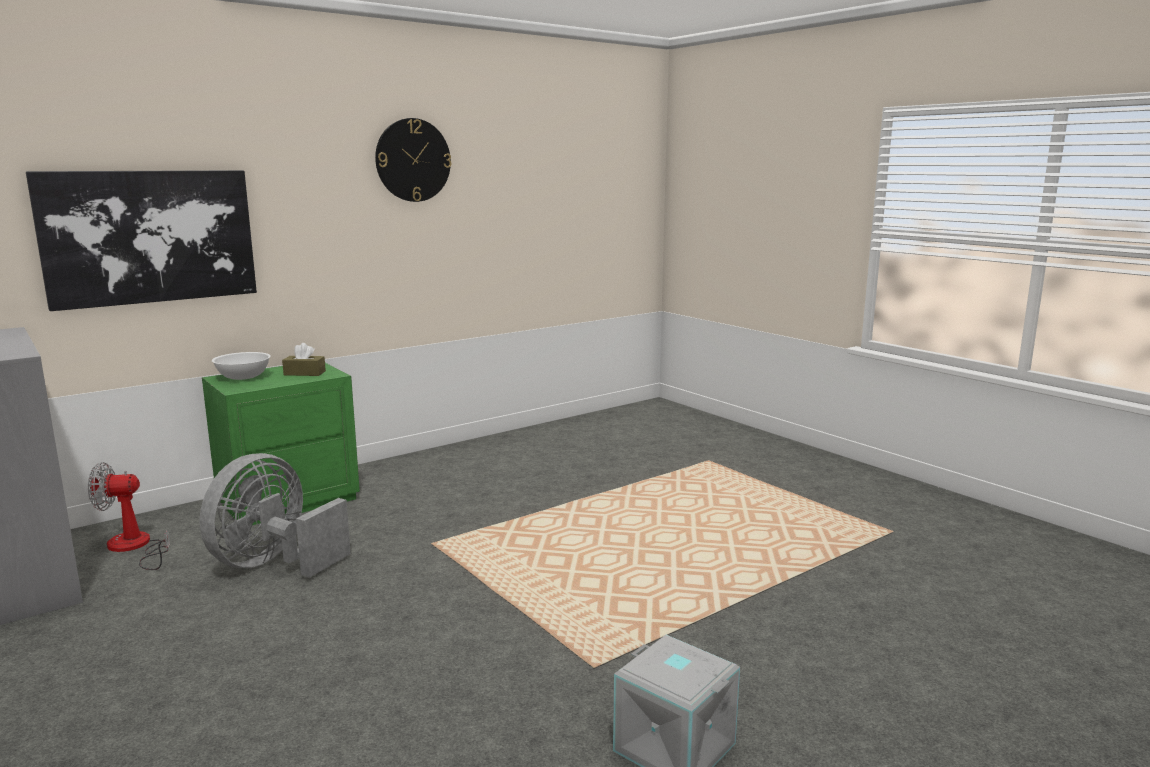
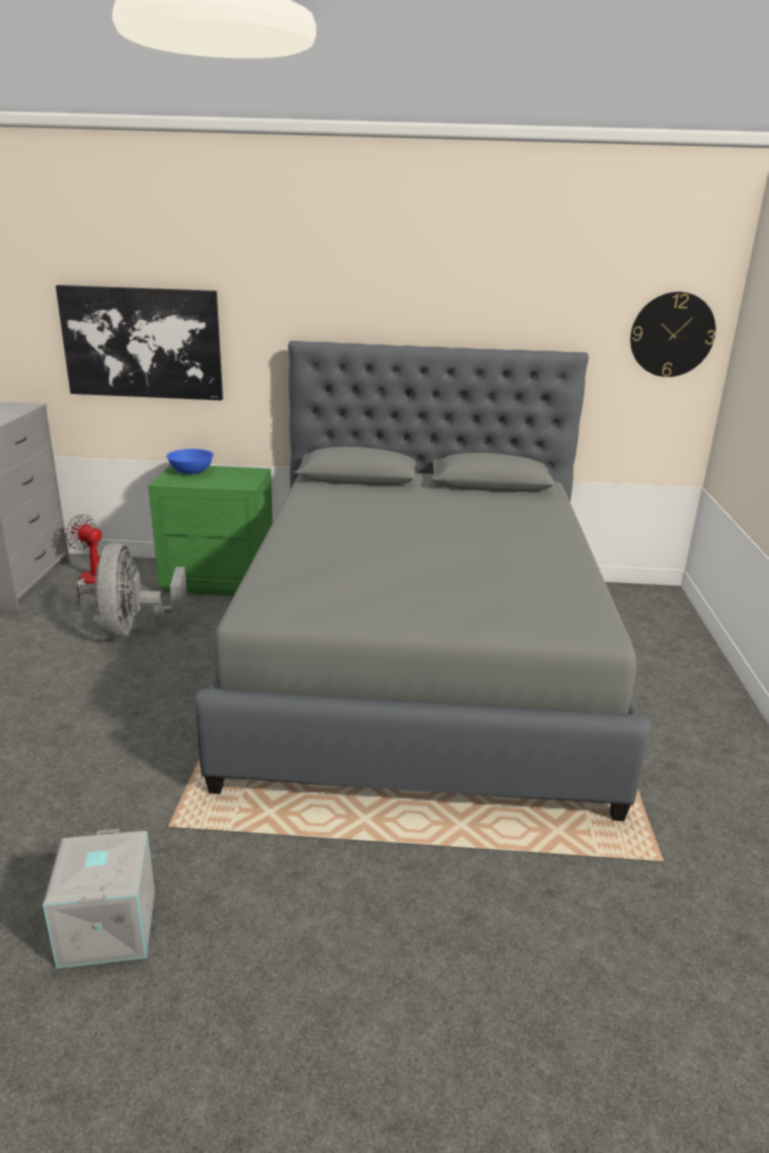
camera: 40 degrees right, 10 degrees up
grey fan [199,453,351,578] -> grey fan turned 75 degrees counterclockwise [94,543,188,638]
white bowl [212,352,271,380] -> blue bowl [166,449,214,474]
brown tissue box [282,343,326,376] -> none
wall clock [375,118,451,202] -> wall clock moved to [630,292,716,377]
none -> grey bed [195,341,651,821]

